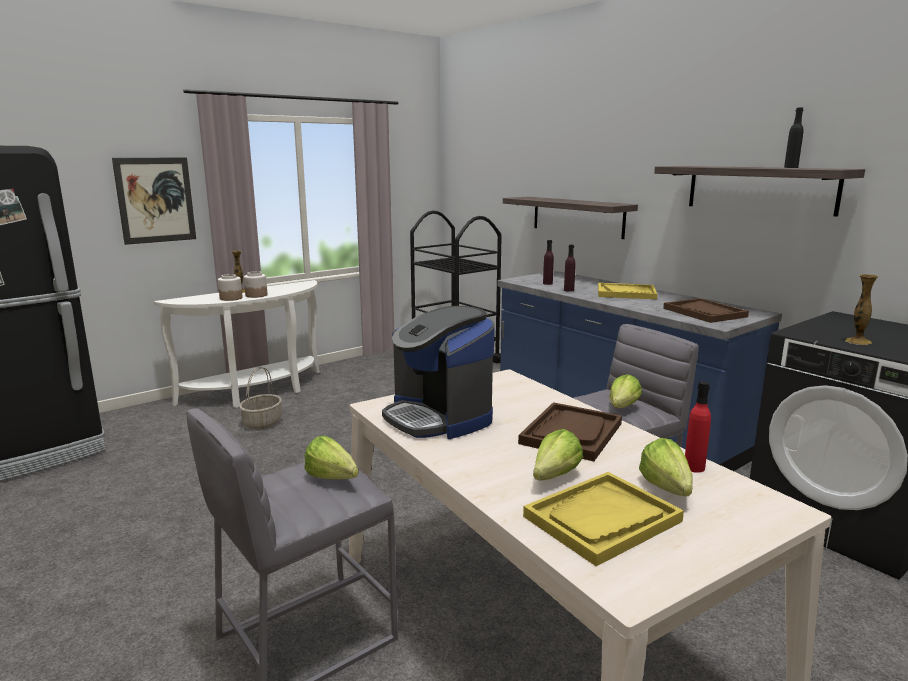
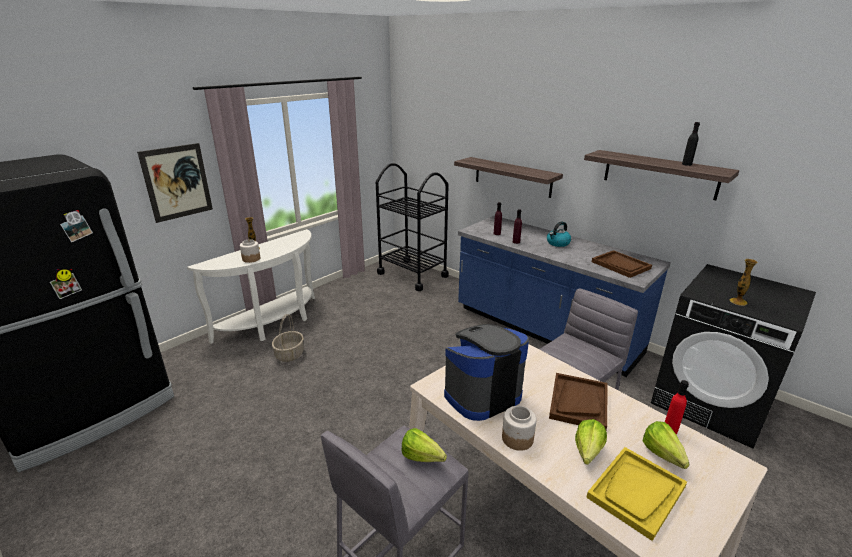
camera: 10 degrees left, 10 degrees up
jar [244,271,268,298] -> jar moved to [502,406,536,451]
coffee machine [382,306,495,439] -> coffee machine turned 105 degrees clockwise [444,324,529,421]
yellow tray [598,283,657,299] -> kettle [547,222,571,247]
lettuce [609,374,642,408] -> none

